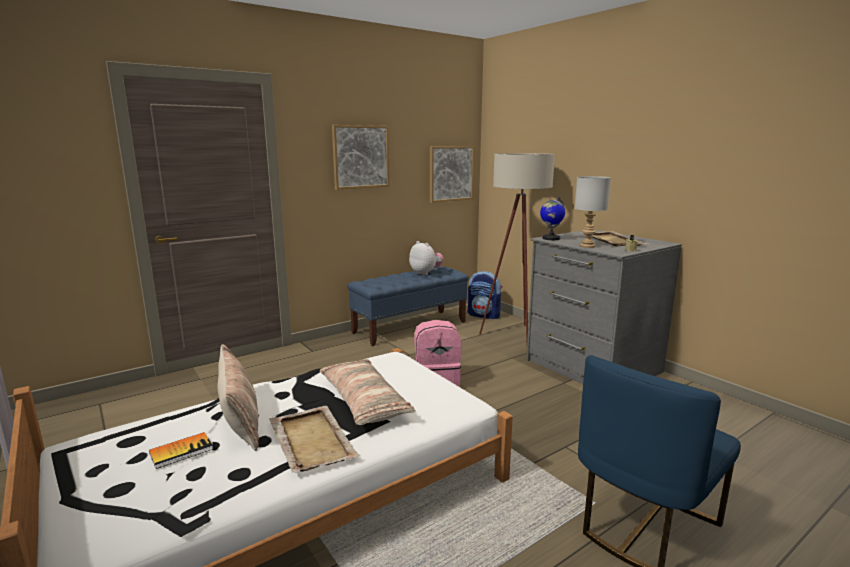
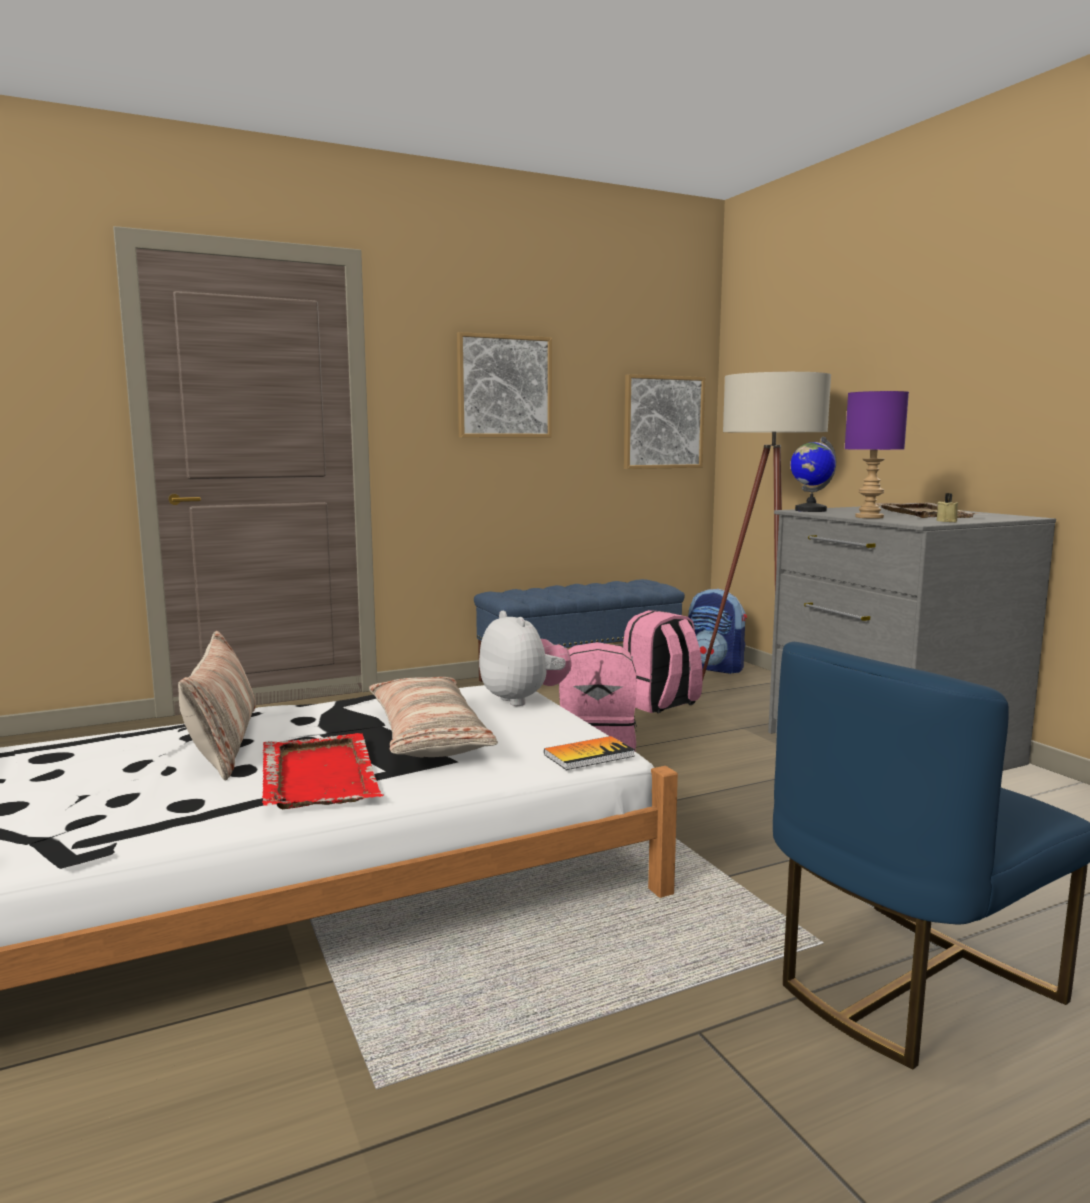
camera: 10 degrees right, 5 degrees down
book [149,432,213,469] -> book moved to [544,736,635,770]
beige tray [269,406,360,473] -> red tray [262,733,384,809]
plush toy [409,241,443,276] -> plush toy moved to [479,611,572,706]
grey table lamp [575,176,611,248] -> purple table lamp [845,391,909,519]
none -> pink backpack [623,610,702,713]

